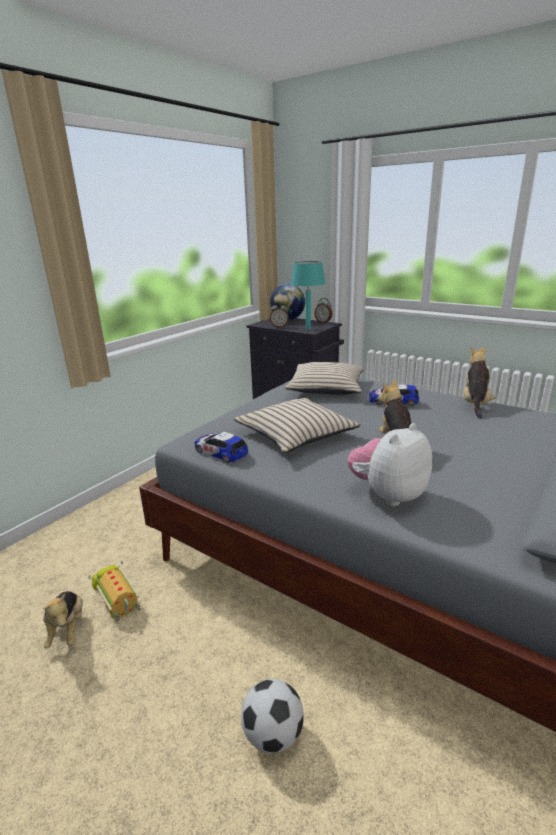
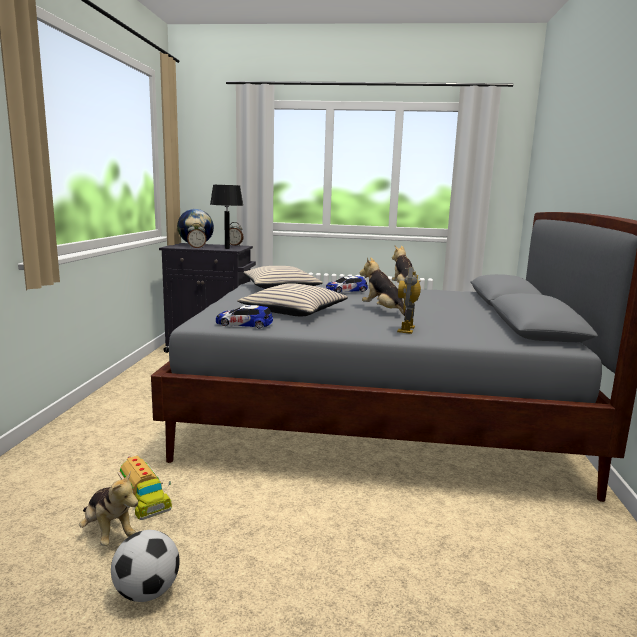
camera: 30 degrees left, 10 degrees down
toy truck [88,561,141,622] -> toy truck turned 150 degrees counterclockwise [117,456,172,520]
football [241,679,304,753] -> football moved to [111,530,180,602]
turquoise table lamp [291,261,325,329] -> black table lamp [210,185,243,249]
plush toy [347,423,432,506] -> toy robot [397,267,421,334]

